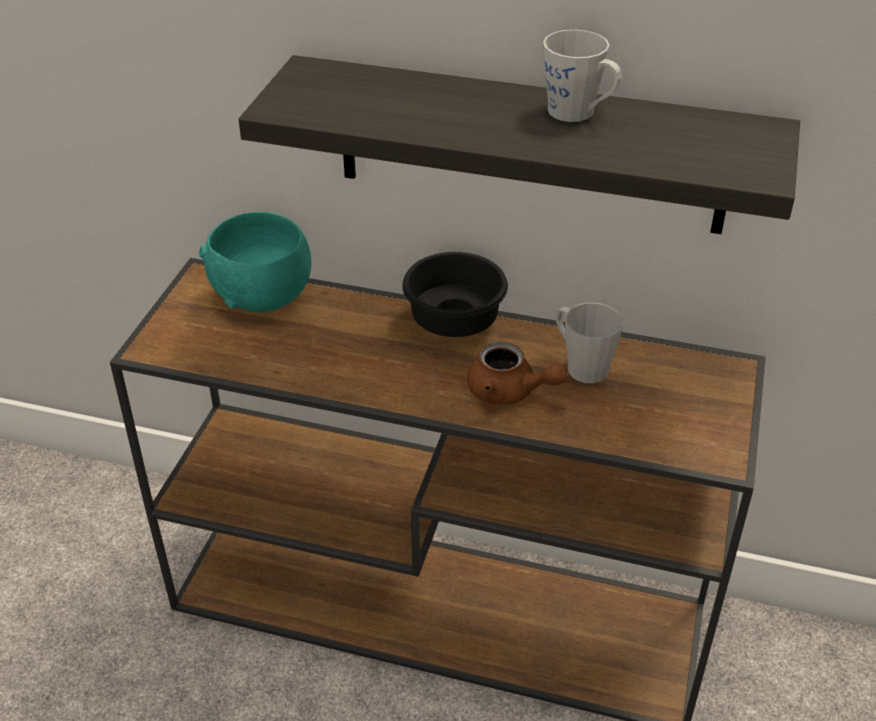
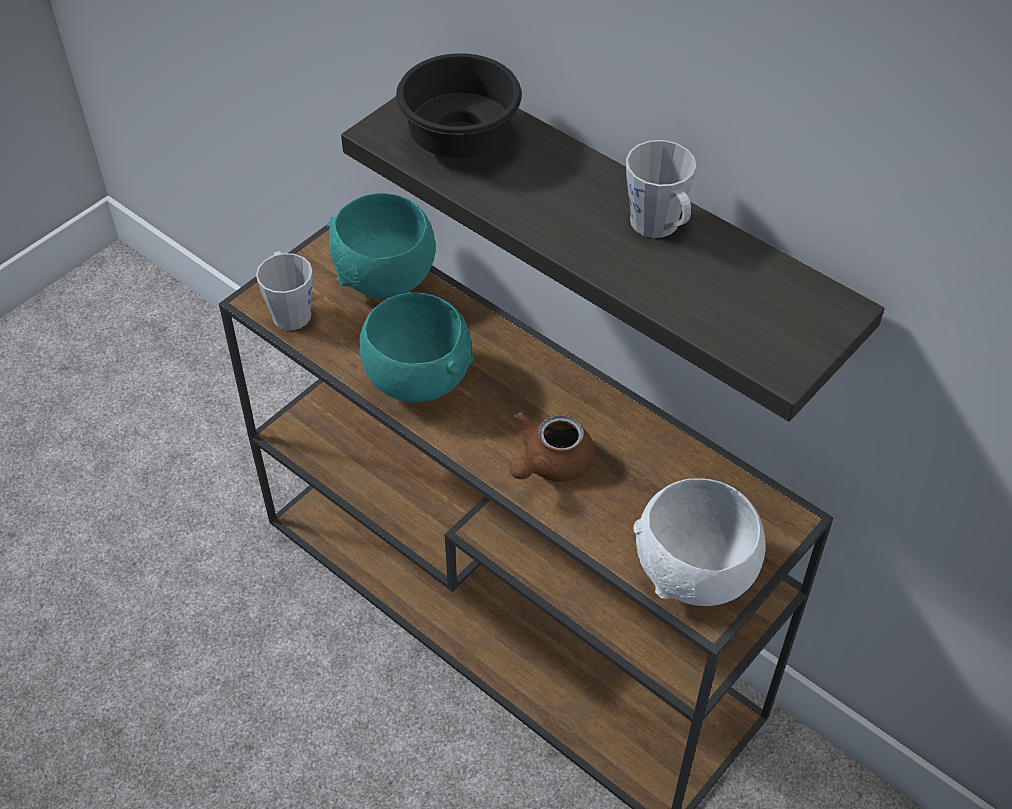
camera: 25 degrees right, 10 degrees up
black bowl [402,252,508,337] -> black bowl moved to [396,53,522,158]
brown teapot [467,342,567,405] -> brown teapot turned 75 degrees clockwise [510,412,595,482]
grey mug [556,302,623,383] -> grey mug moved to [256,251,313,330]
none -> turquoise bowl [359,293,473,402]
none -> white bowl [633,478,765,606]

